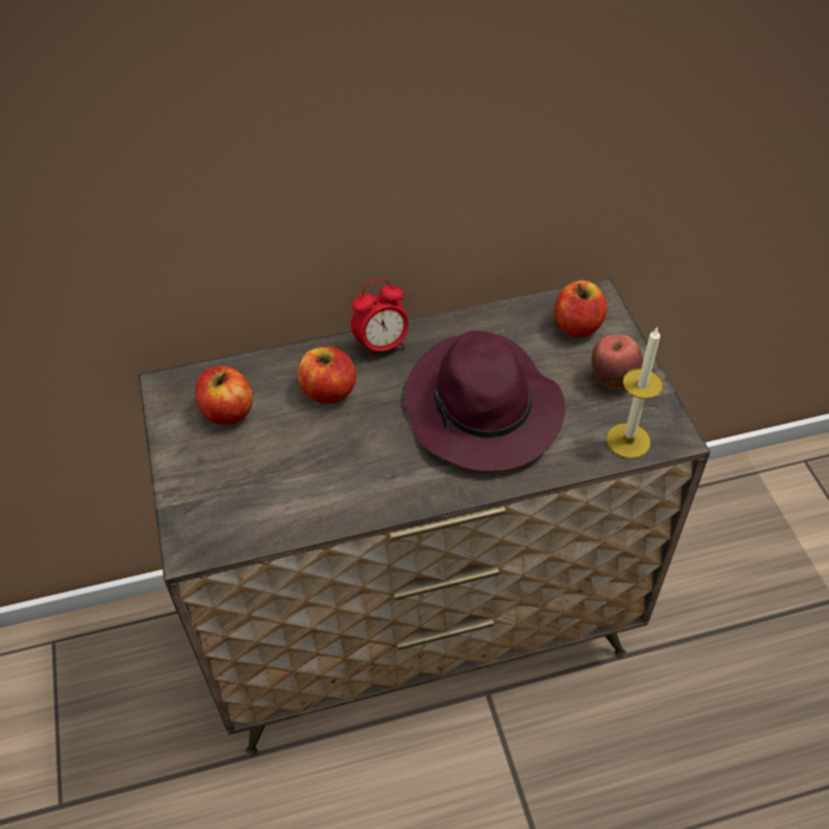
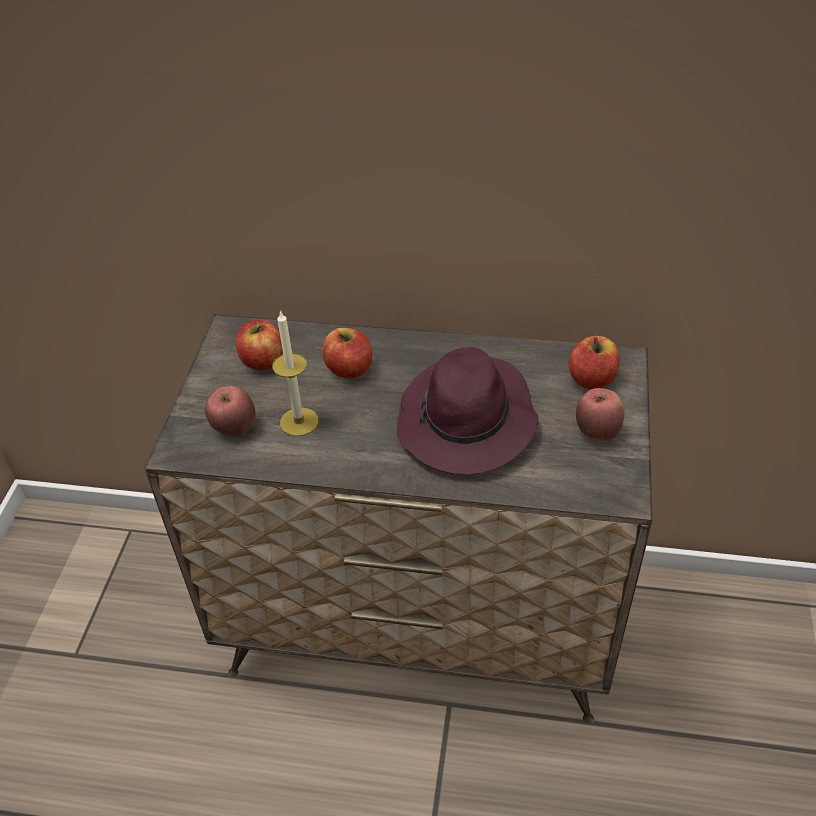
camera: 25 degrees right, 5 degrees down
alarm clock [351,279,408,360] -> none
candle [606,326,663,459] -> candle moved to [272,310,318,436]
none -> apple [205,386,256,437]

